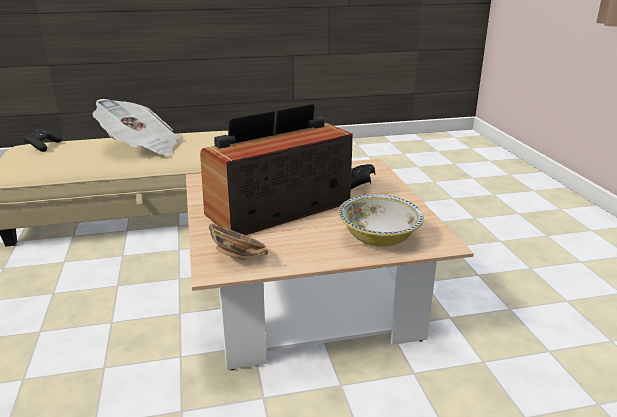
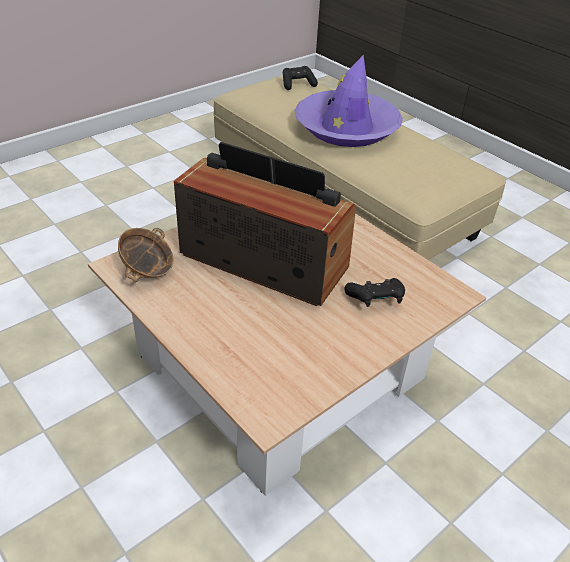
camera: 60 degrees right, 15 degrees up
newspaper [92,99,180,155] -> purple hat [295,55,403,147]
bowl [338,194,424,247] -> none

